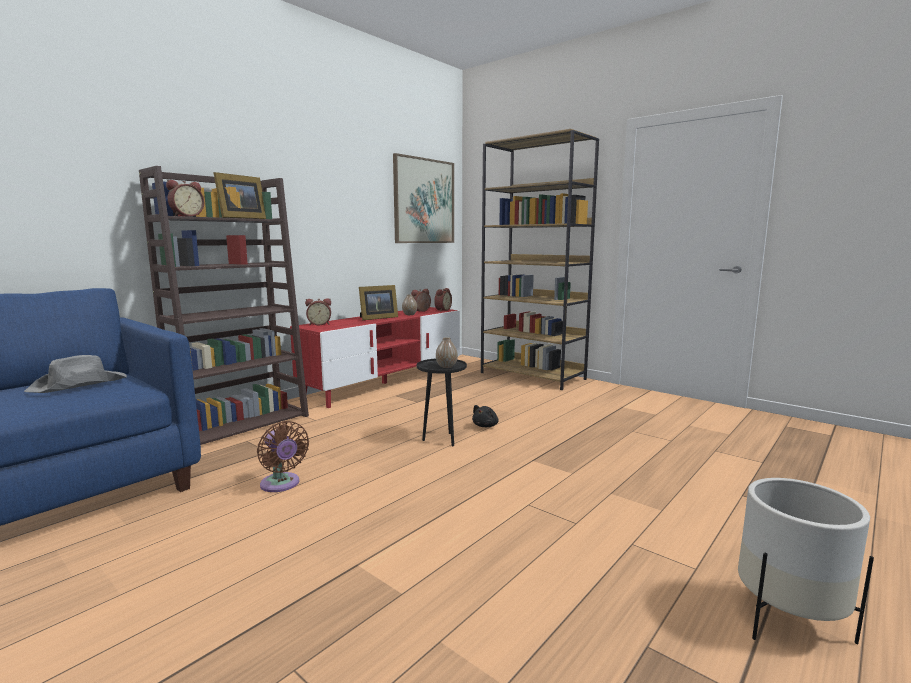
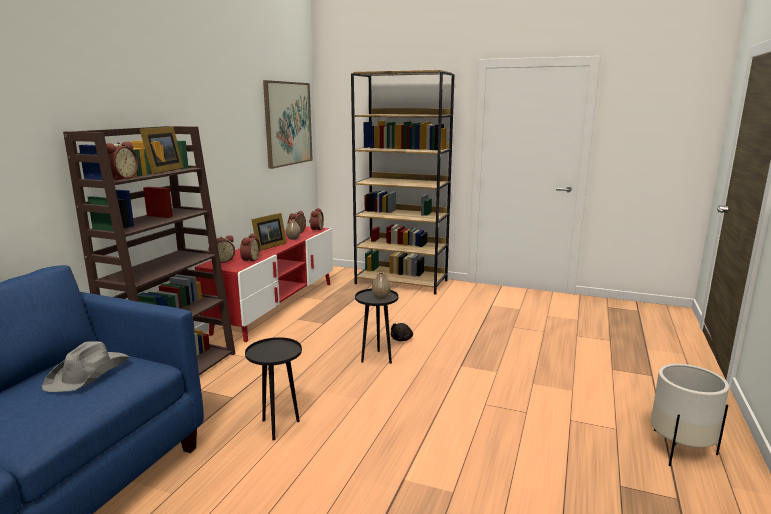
camera: 20 degrees left, 5 degrees up
brown fan [257,421,309,492] -> black side table [245,337,302,441]
none -> alarm clock [240,233,260,263]

